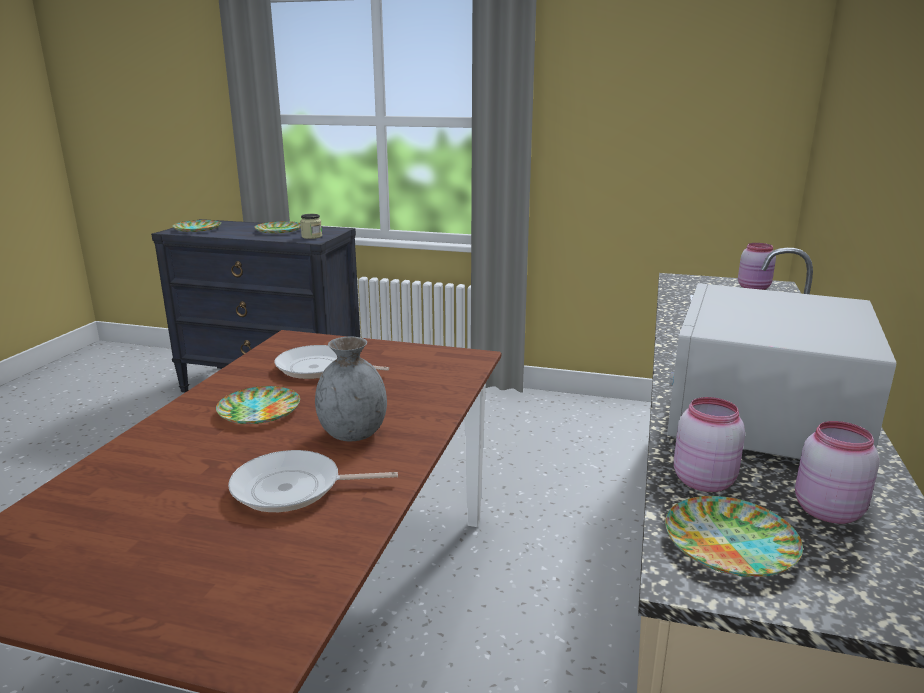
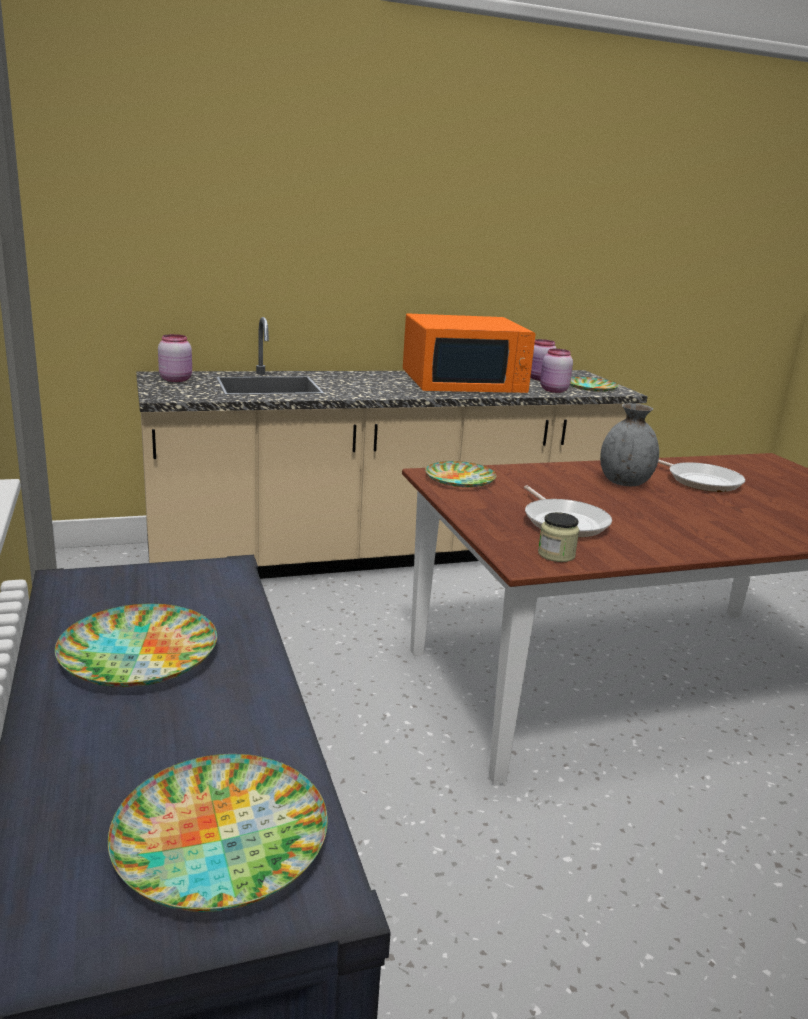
camera: 125 degrees left, 0 degrees up
plate [216,386,300,424] -> plate moved to [425,461,497,487]
jar [300,214,322,239] -> jar moved to [538,512,579,562]
white microwave [667,283,896,459] -> orange microwave [403,314,536,393]

